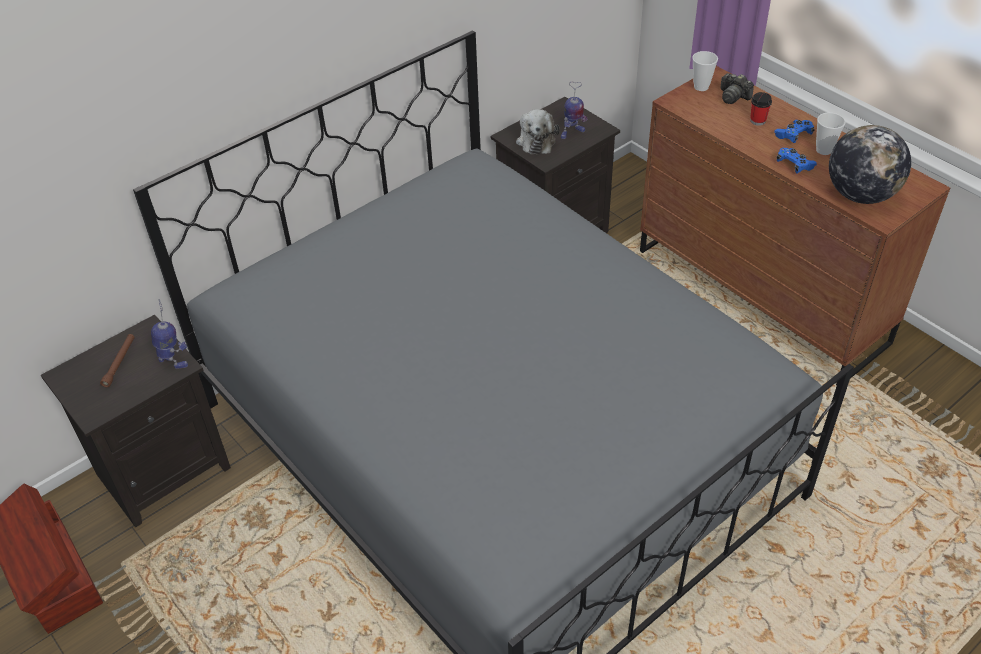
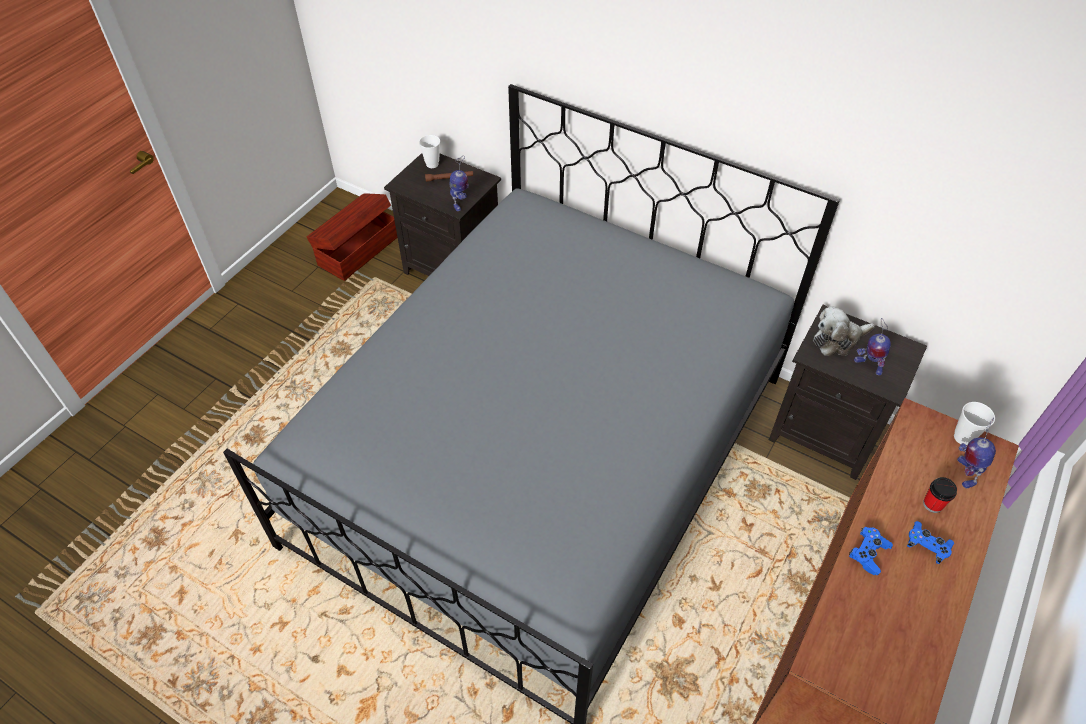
camera: 70 degrees right, 5 degrees up
camera [721,73,754,104] -> toy robot [957,418,996,488]
cup [816,112,846,155] -> cup moved to [419,135,440,168]
globe [829,125,911,204] -> none

